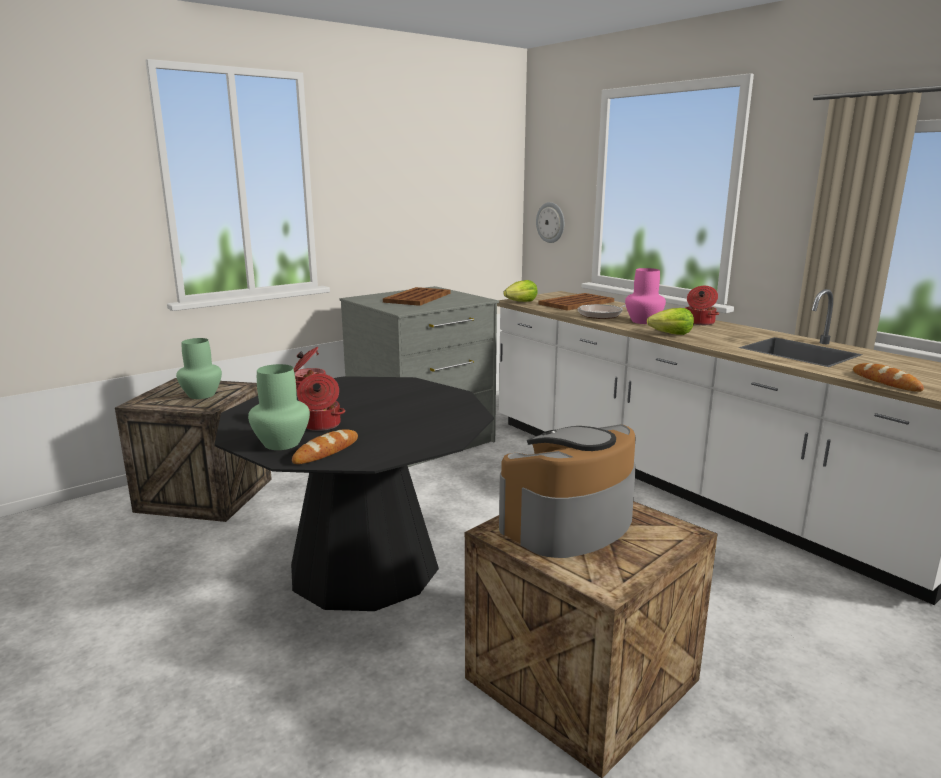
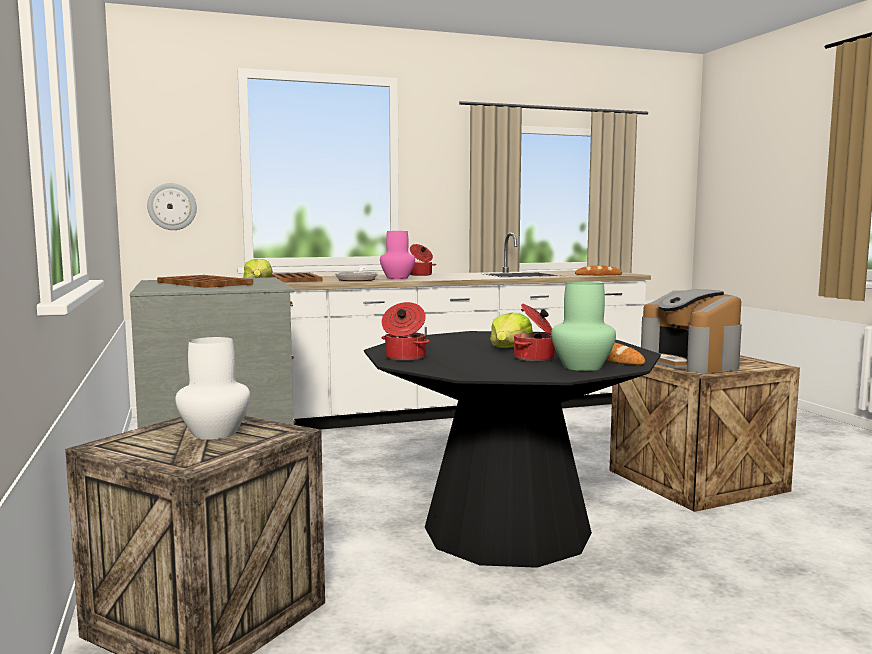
camera: 70 degrees left, 10 degrees down
green vase [176,338,222,399] -> white vase [175,337,250,440]
lettuce [647,308,694,335] -> lettuce moved to [490,313,533,348]

